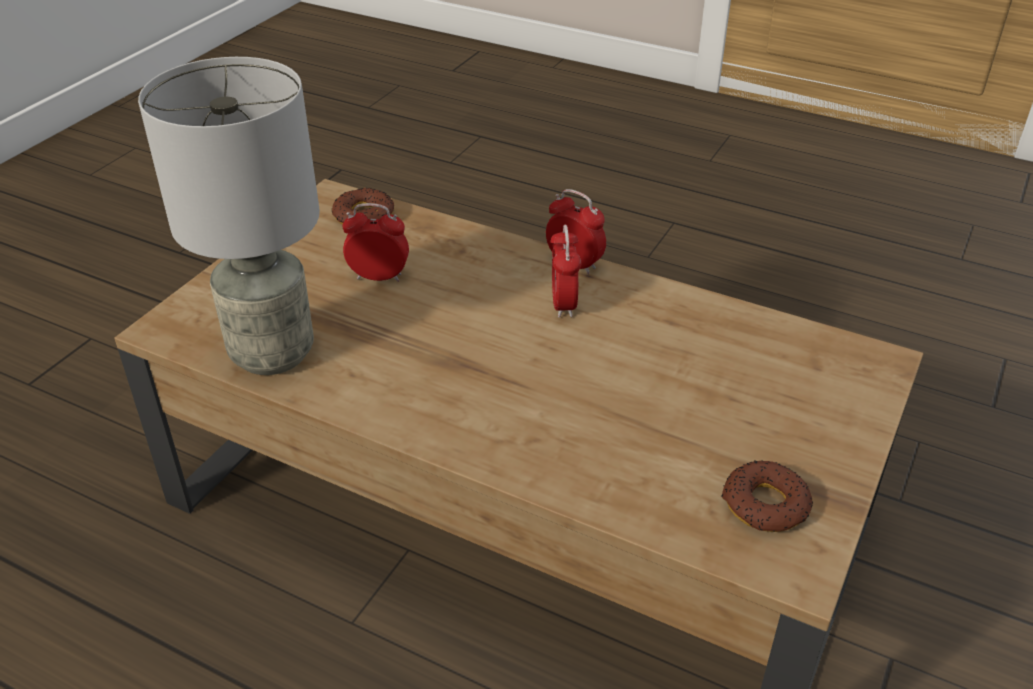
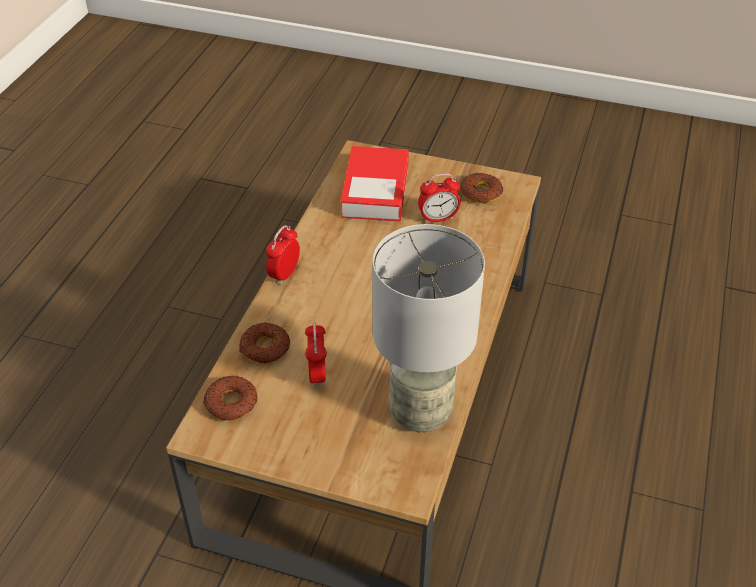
camera: 100 degrees left, 5 degrees up
alarm clock [550,225,581,318] -> alarm clock moved to [418,173,461,223]
none -> donut [239,323,290,363]
none -> book [340,146,409,222]

